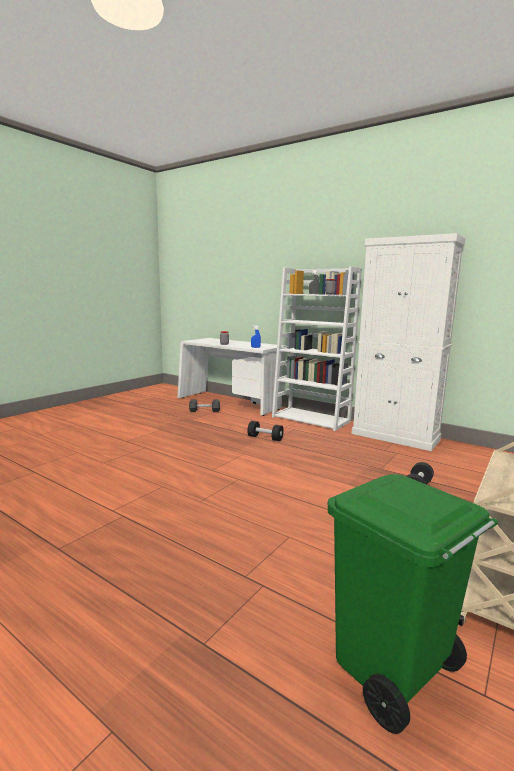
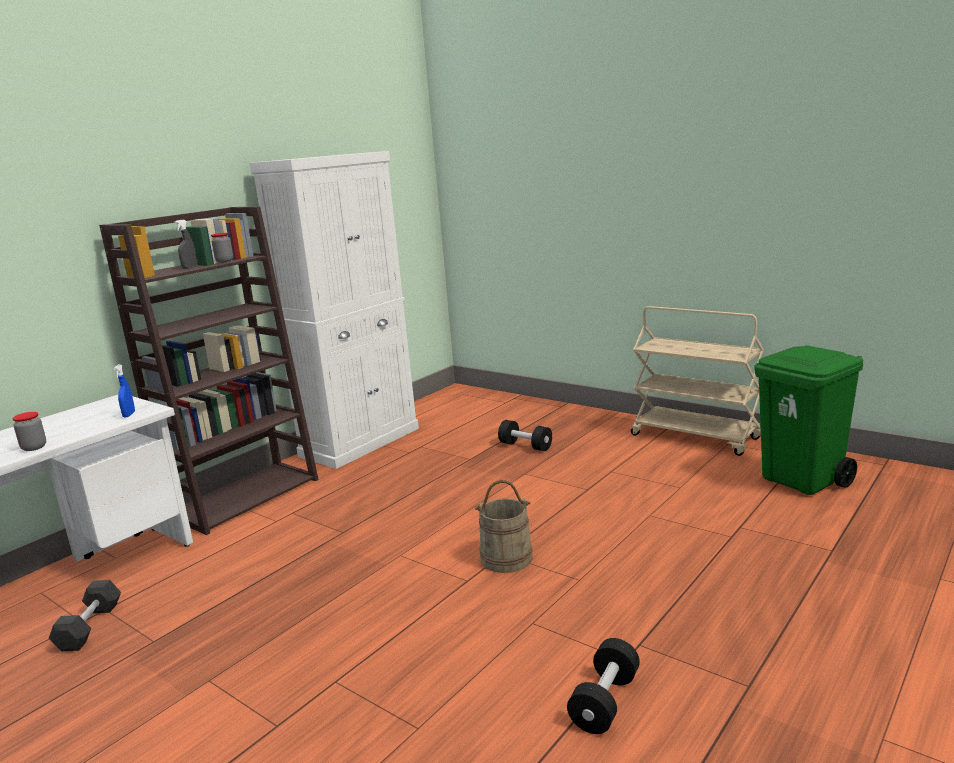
camera: 85 degrees left, 5 degrees up
black dumbbell [247,421,284,441] -> black dumbbell moved to [567,638,640,734]
white bookcase [272,266,362,431] -> brown bookcase [99,207,319,535]
none -> beige bucket [474,480,533,573]

